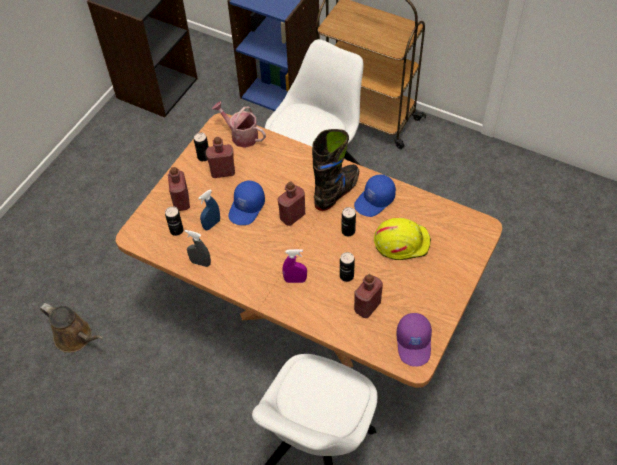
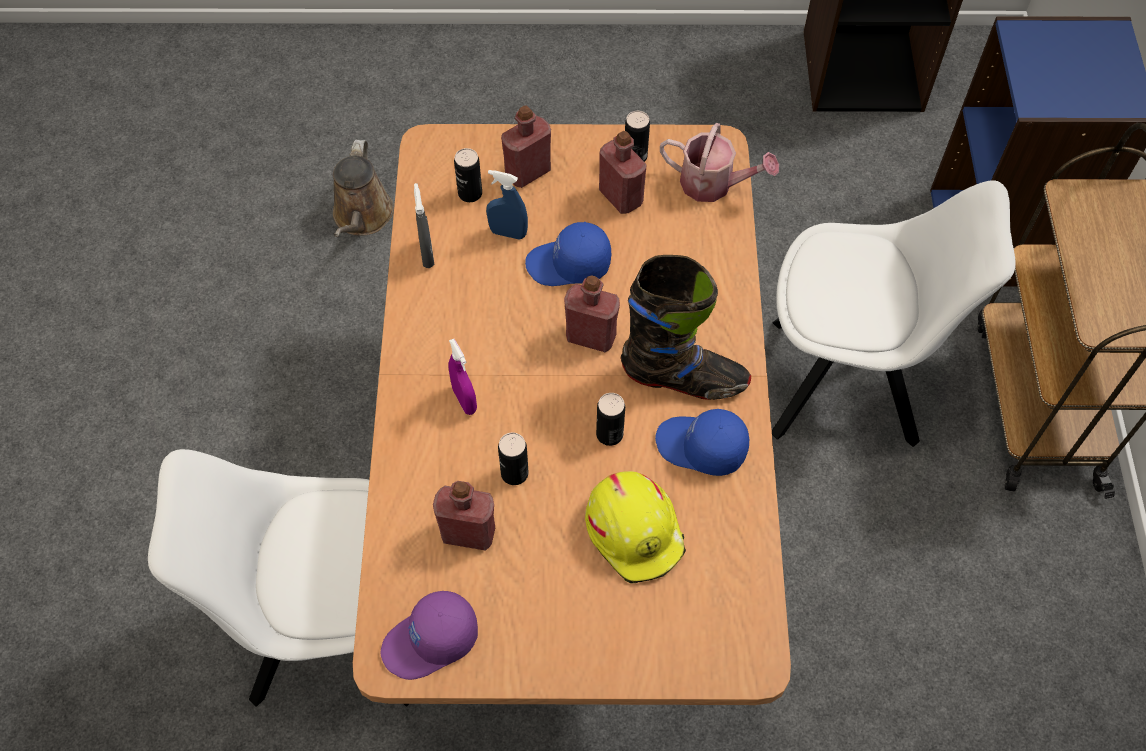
camera: 60 degrees right, 5 degrees up
watering can [212,102,266,148] -> watering can turned 105 degrees clockwise [660,123,779,202]

